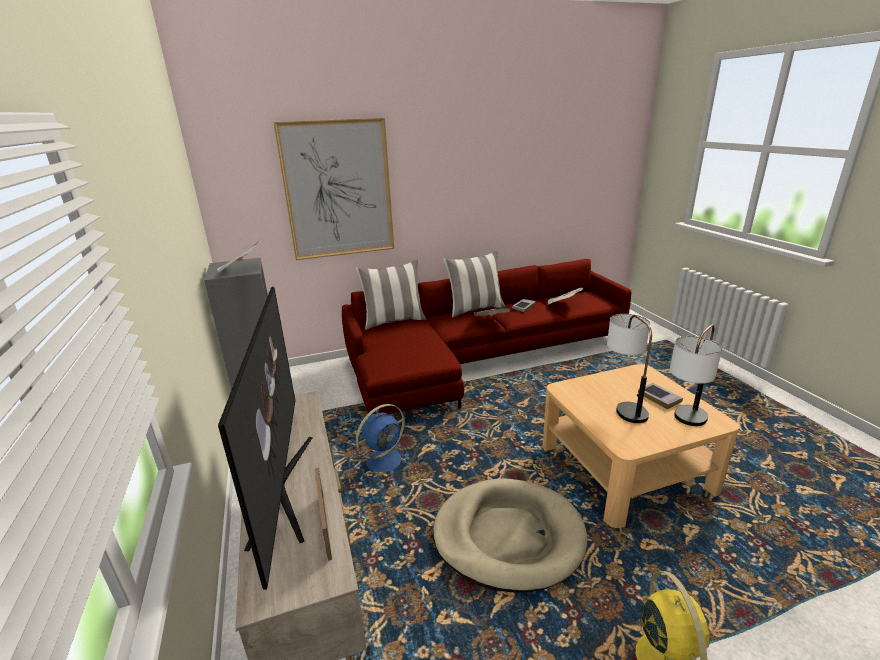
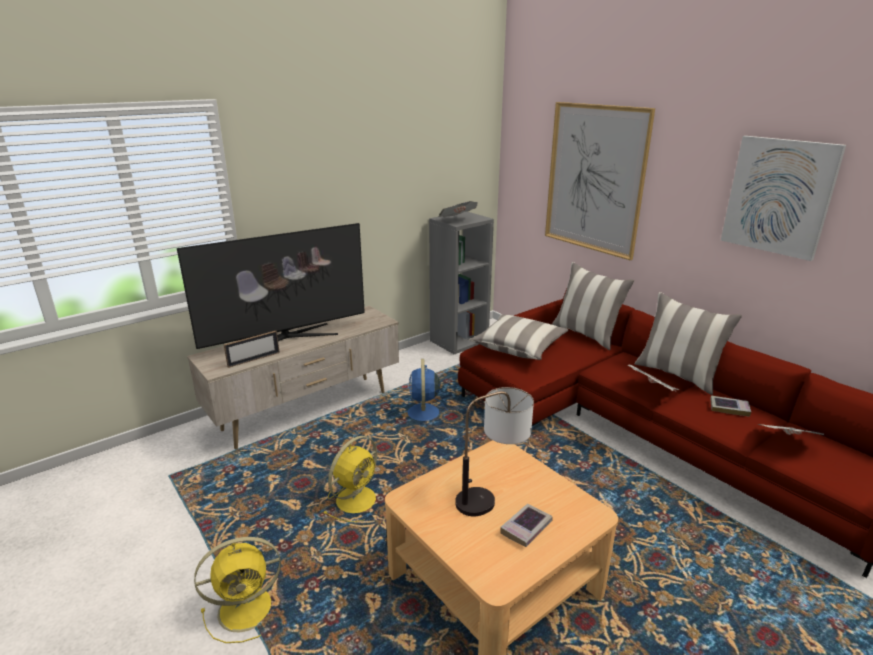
camera: 70 degrees right, 0 degrees up
blue fan [354,404,405,480] -> blue fan turned 60 degrees clockwise [402,359,448,421]
beige dog bed [433,478,587,593] -> yellow fan [323,436,377,522]
table lamp [670,324,722,426] -> none
none -> pillow [469,314,568,360]
none -> picture [721,136,846,261]

